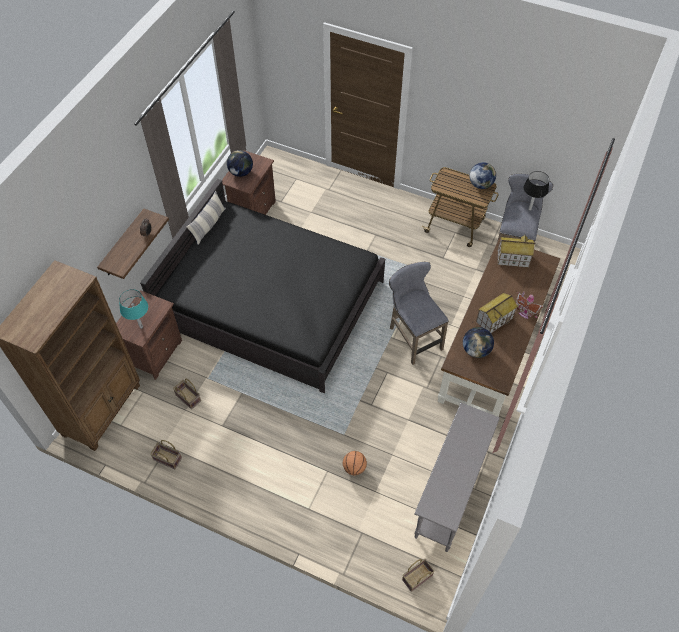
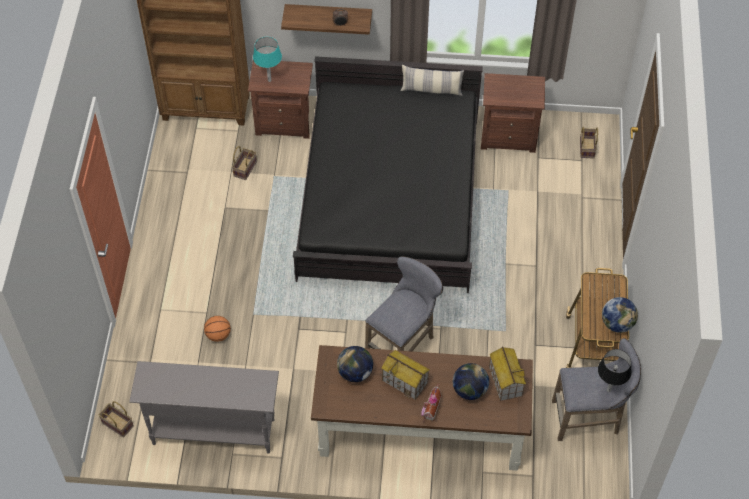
camera: 70 degrees right, 0 degrees up
basket [150,440,182,469] -> basket moved to [580,127,598,159]
globe [227,150,253,177] -> globe moved to [453,363,489,400]

